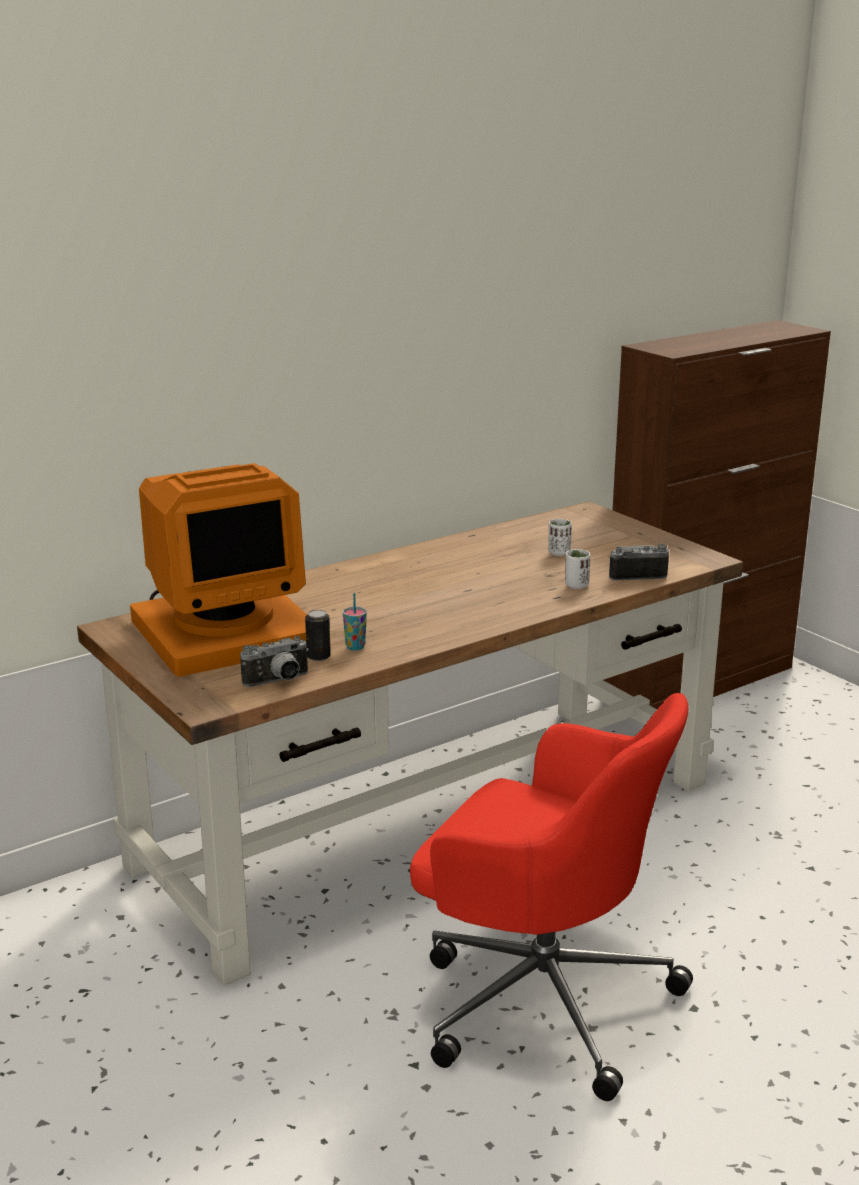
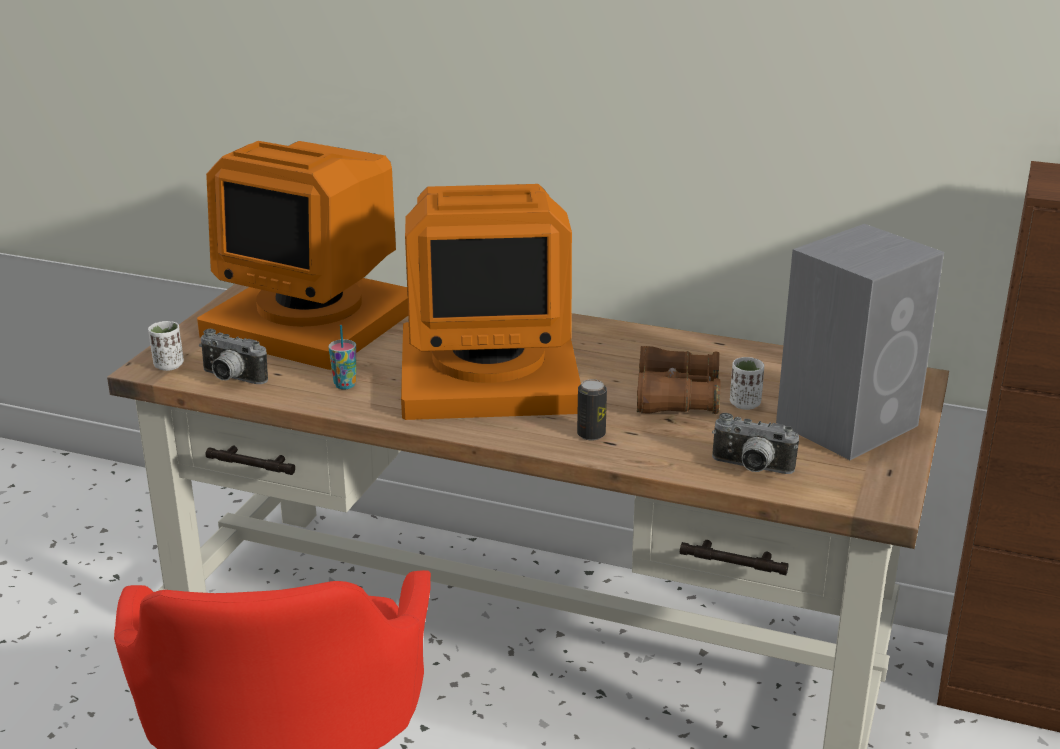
camera: 55 degrees right, 5 degrees up
can [305,610,331,661] -> can moved to [577,379,607,440]
white cup [565,549,590,589] -> white cup moved to [148,321,184,371]
camera [609,544,669,580] -> camera turned 150 degrees clockwise [712,413,799,474]
none -> monitor [401,184,581,420]
none -> brown binoculars [637,346,720,414]
none -> grey speaker [776,224,944,460]

